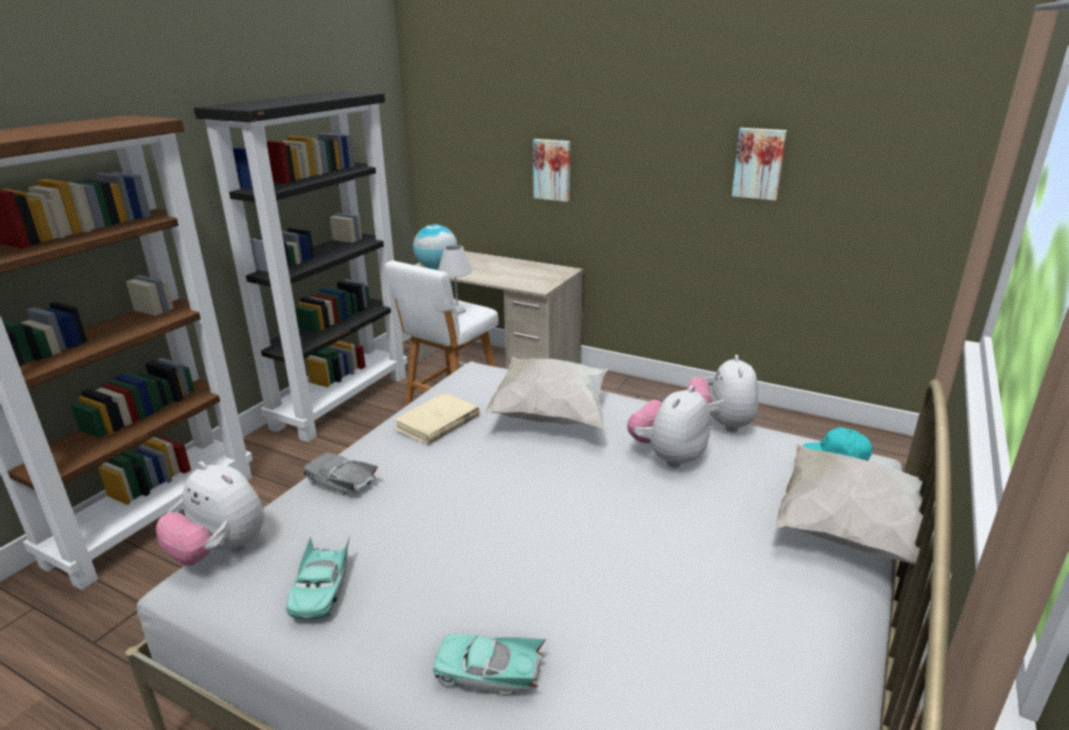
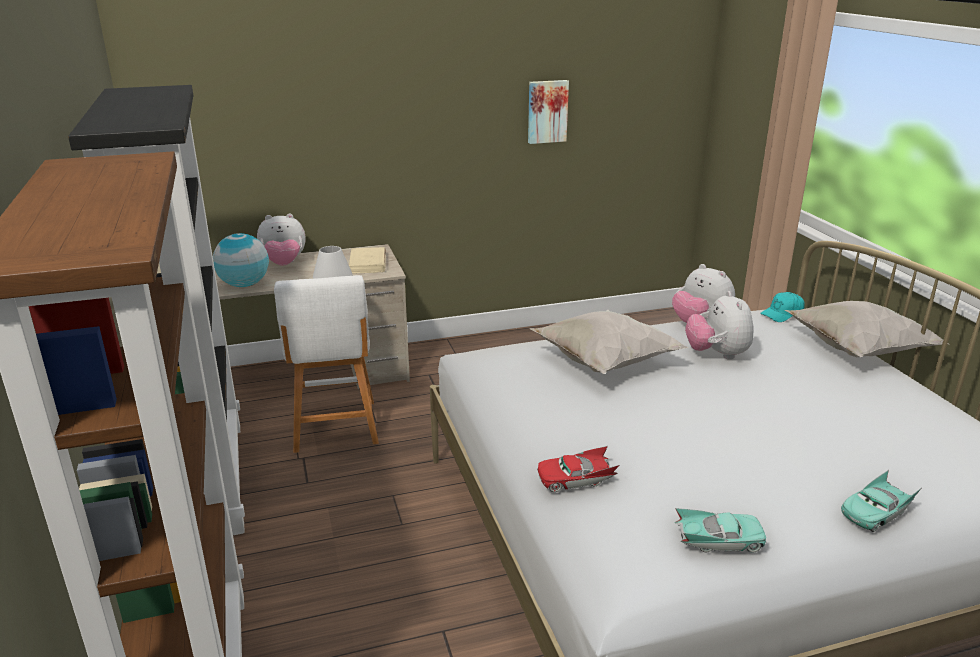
camera: 45 degrees left, 0 degrees up
plush toy [156,462,264,566] -> plush toy moved to [257,213,306,266]
turquoise toy car [286,536,350,619] -> turquoise toy car turned 45 degrees counterclockwise [675,508,766,552]
grey toy car [304,453,378,495] -> red toy car [537,446,620,492]
beige book [393,393,480,445] -> beige book moved to [349,247,386,274]
picture [533,139,570,202] -> none

